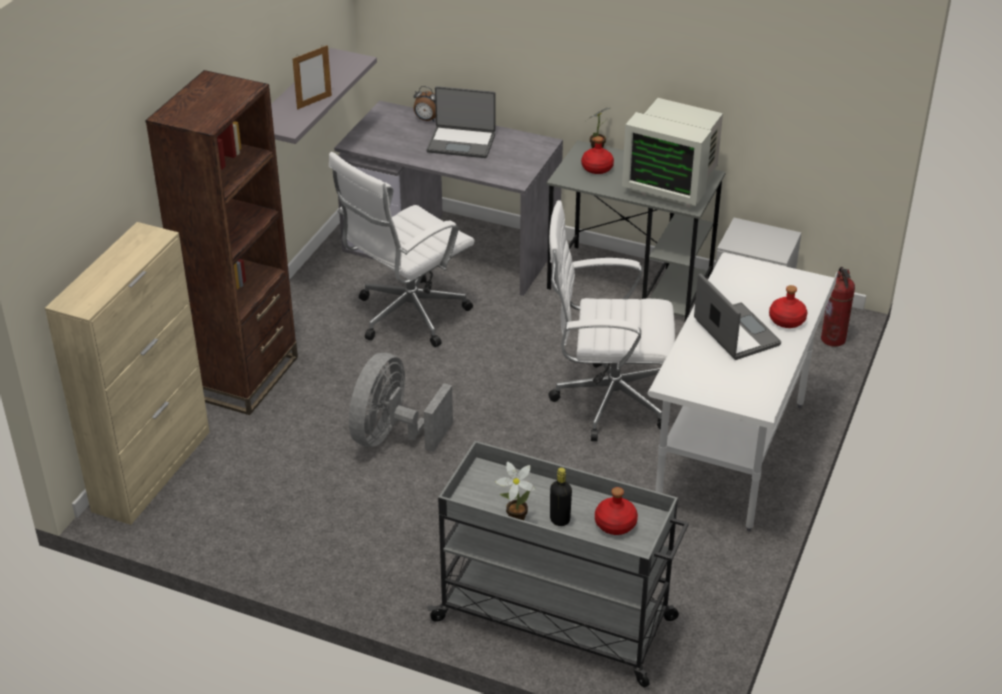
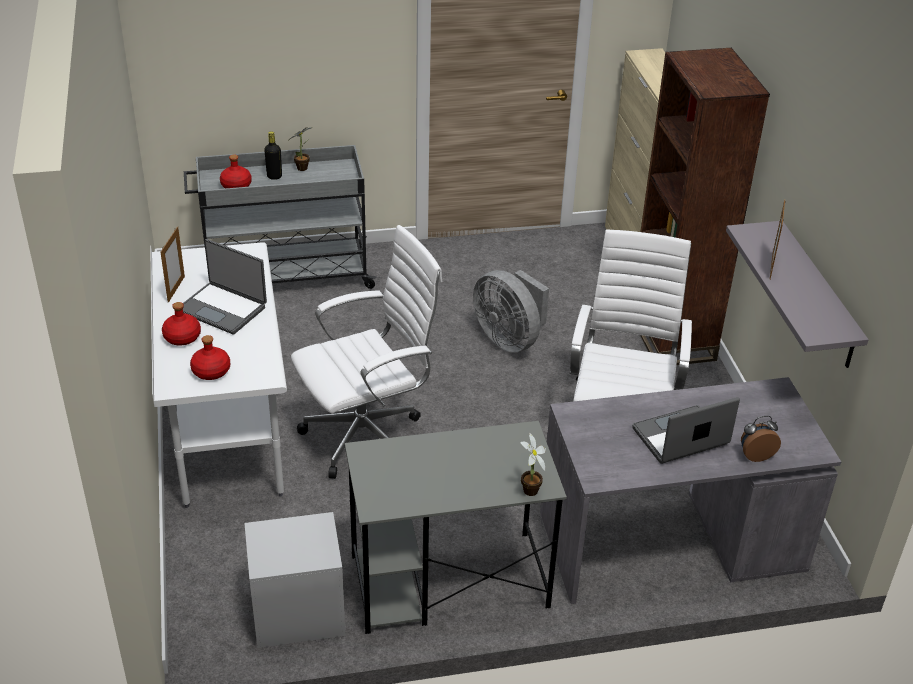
camera: 145 degrees right, 0 degrees up
grey fan [349,353,453,452] -> grey fan turned 150 degrees clockwise [473,270,549,353]
red bottle [581,136,614,174] -> red bottle moved to [190,335,230,380]
monitor [622,98,723,209] -> none
fire extinguisher [821,267,855,347] -> none
none -> picture frame [160,227,185,303]

